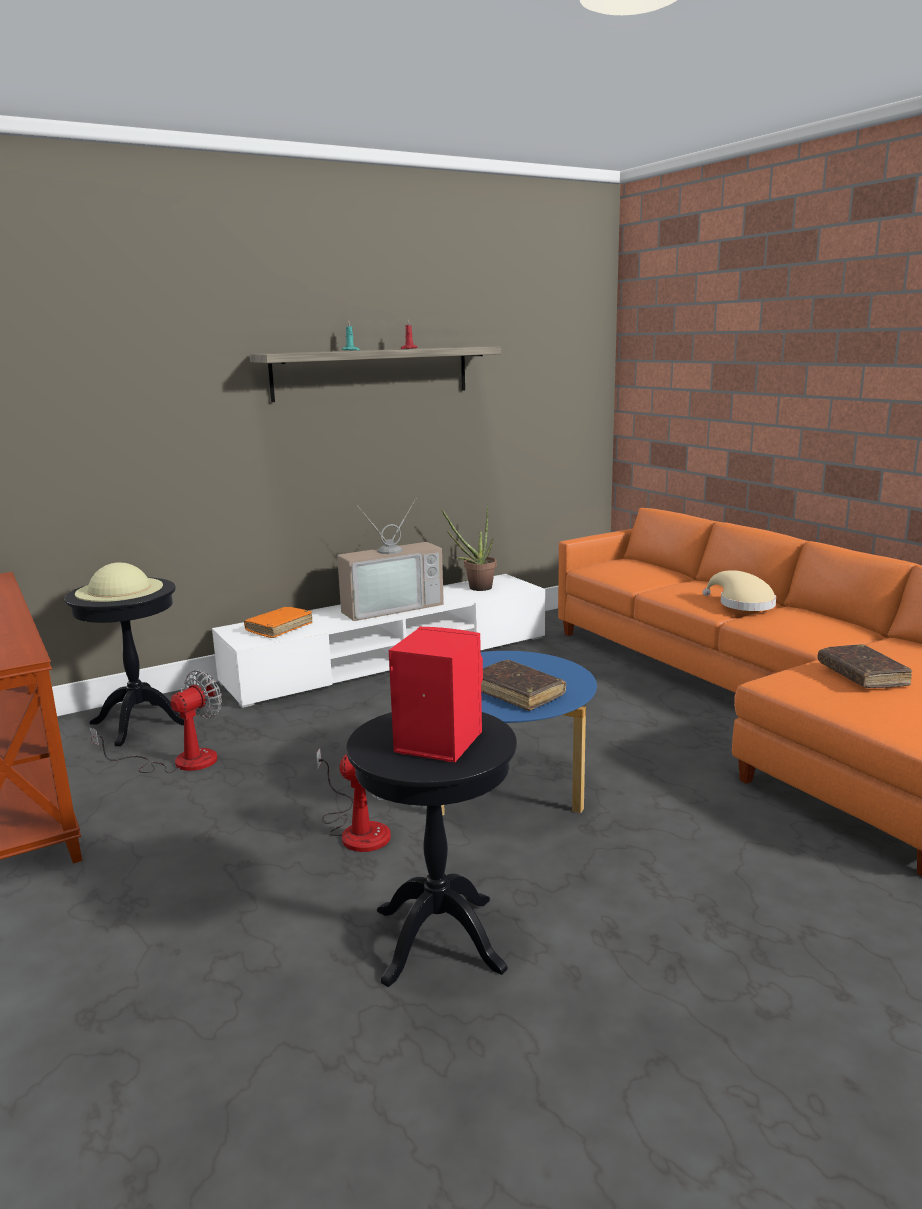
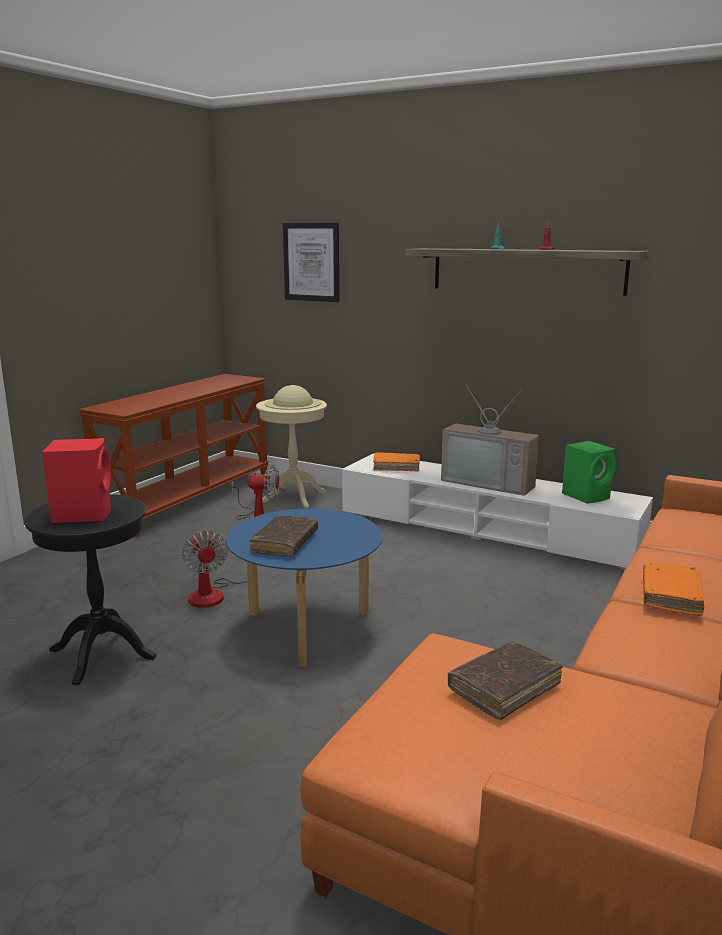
camera: 60 degrees right, 0 degrees up
black side table [65,577,184,746] -> beige side table [256,399,327,508]
potted plant [442,505,497,591] -> green speaker [562,441,616,504]
beige hat [703,570,776,611] -> orange book [643,562,704,616]
none -> picture [283,223,339,302]

